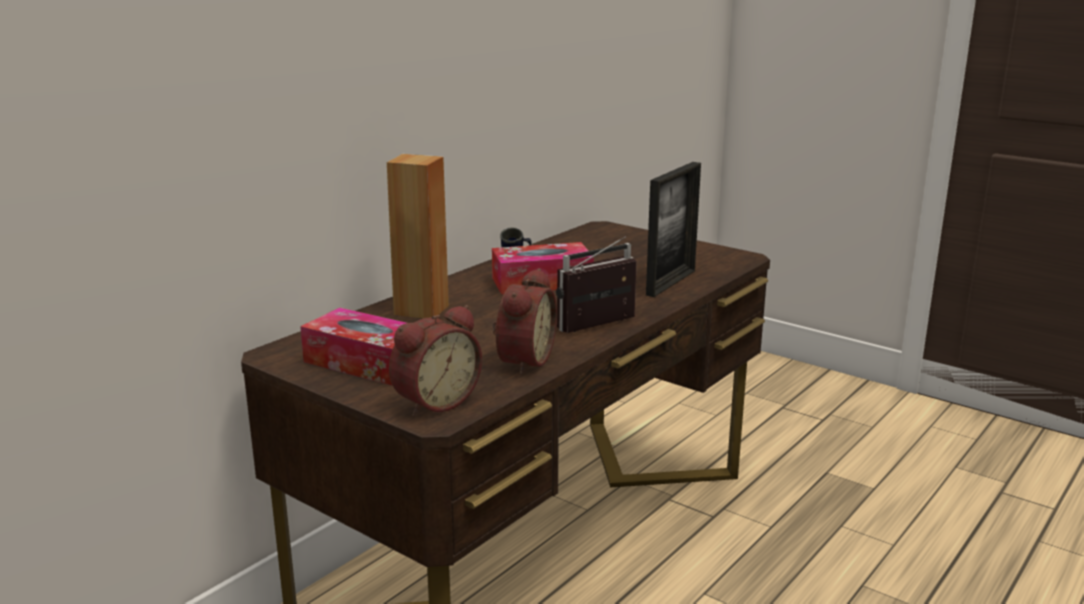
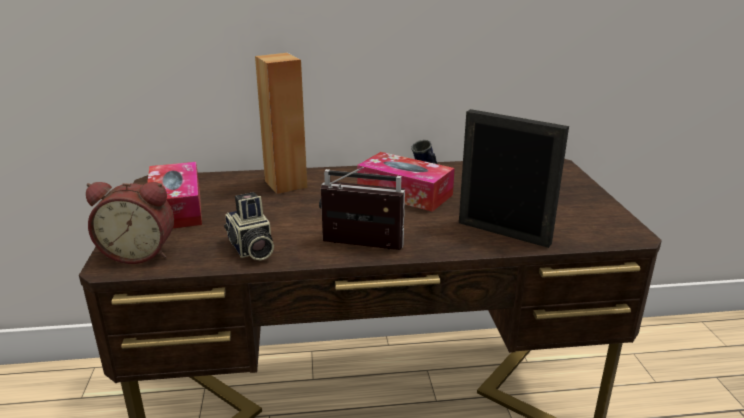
camera: 45 degrees right, 5 degrees up
alarm clock [492,268,557,375] -> camera [224,192,274,261]
picture frame [646,162,701,297] -> picture frame turned 135 degrees counterclockwise [459,109,569,248]

